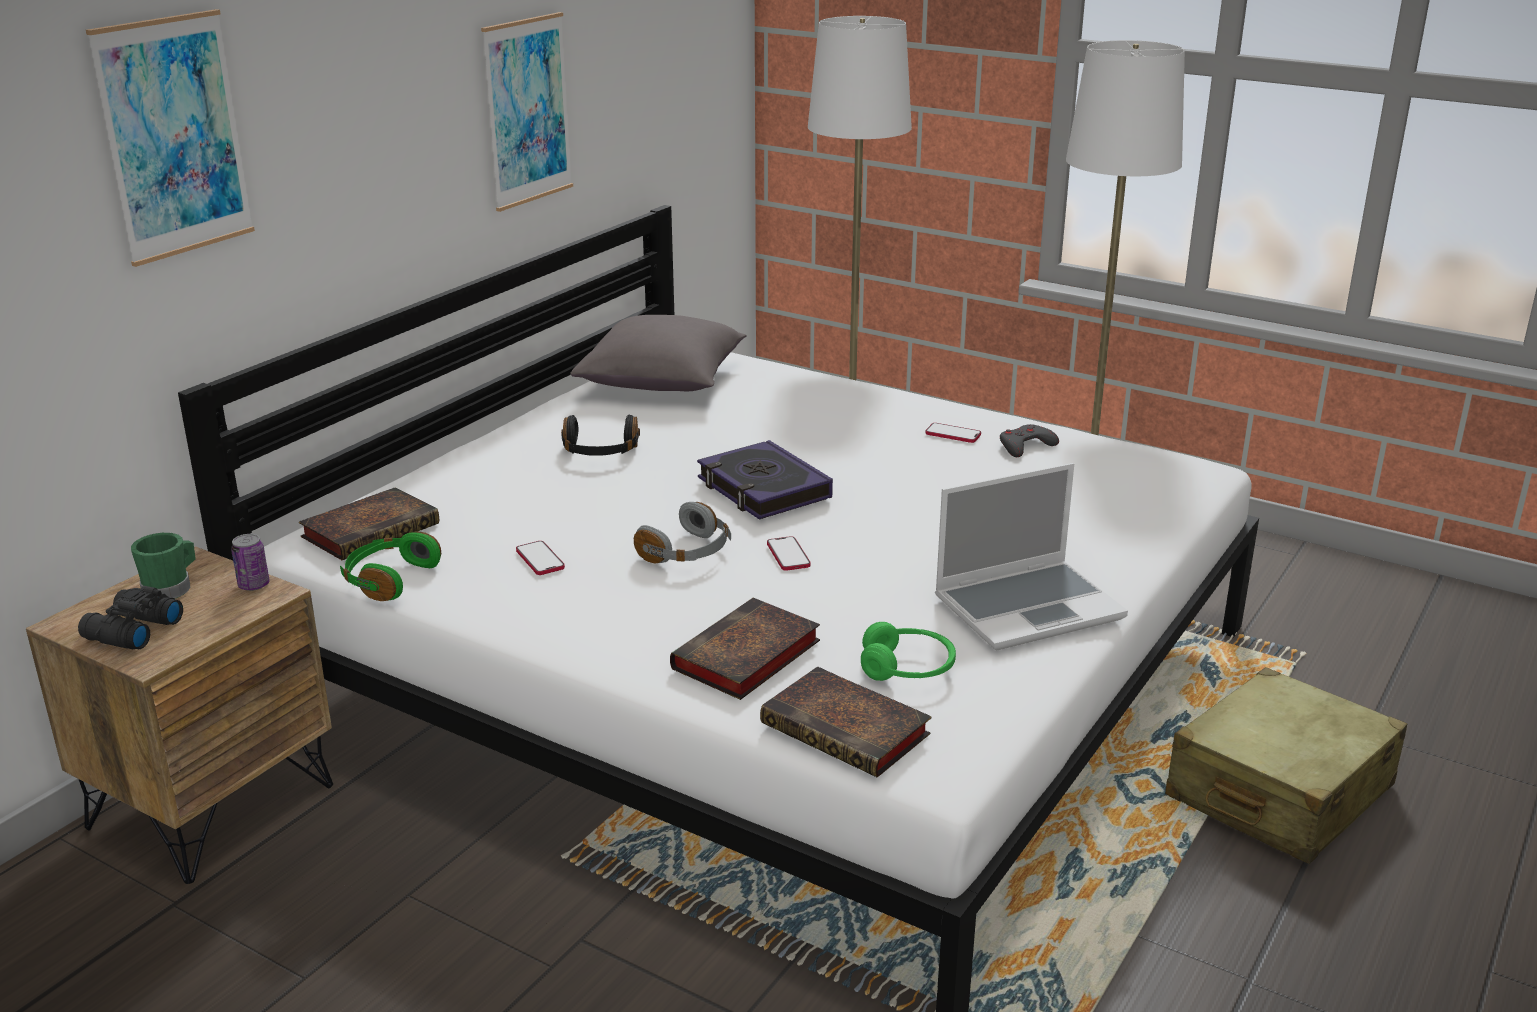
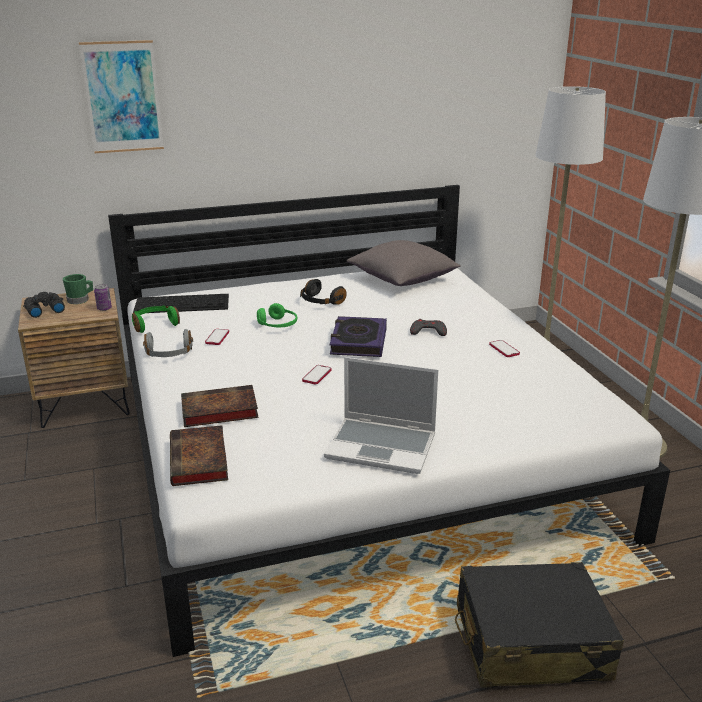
camera: 40 degrees right, 0 degrees up
book [299,487,439,560] -> keyboard [133,294,229,313]
picture [481,12,573,212] -> none
grey headphones [634,502,731,564] -> grey headphones moved to [143,329,193,357]
green headphones [861,622,956,681] -> green headphones moved to [257,303,297,327]
grey game controller [1000,424,1059,457] -> grey game controller moved to [410,319,447,336]
beige suitcase [1165,667,1407,864] -> black suitcase [455,562,624,688]

